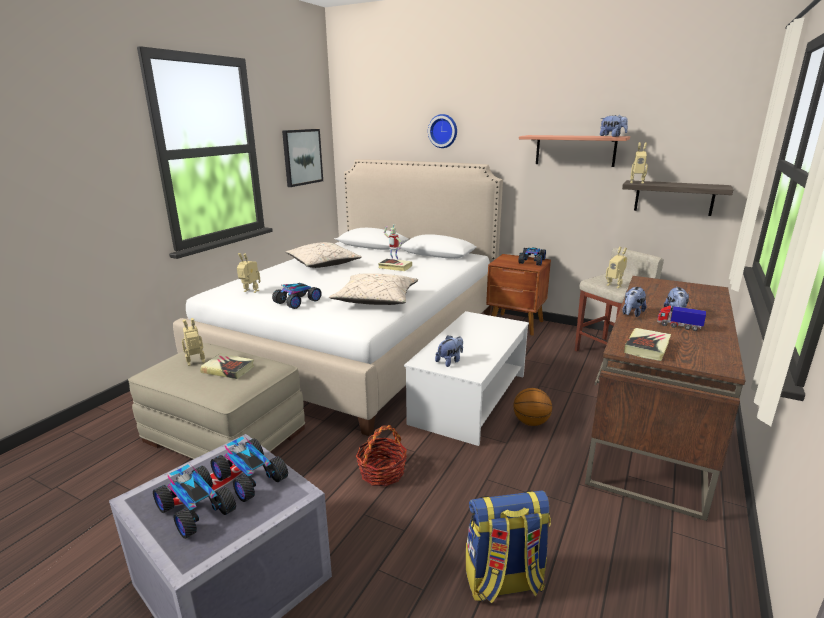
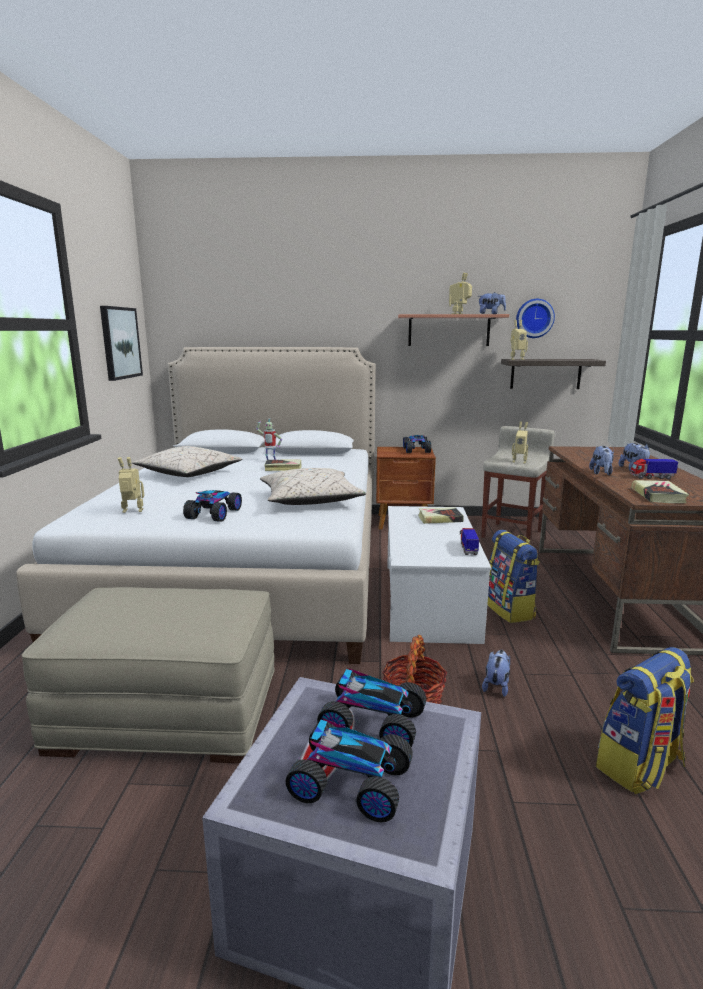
camera: 25 degrees left, 5 degrees down
toy robot [182,318,205,366] -> toy robot moved to [449,273,472,314]
book [200,354,254,379] -> book moved to [418,507,464,524]
wall clock [428,114,457,148] -> wall clock moved to [516,299,555,338]
plush toy [435,335,463,367] -> plush toy moved to [482,650,510,697]
basketball [513,388,552,426] -> backpack [487,530,540,623]
none -> toy truck [460,528,479,555]

